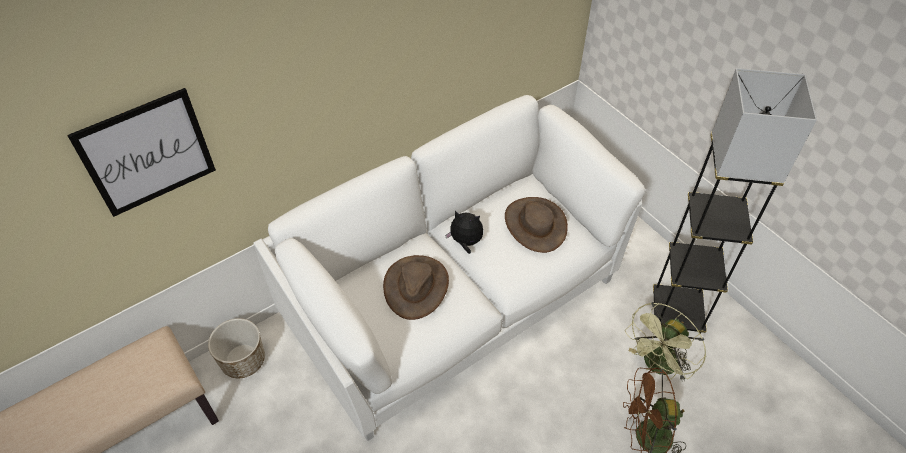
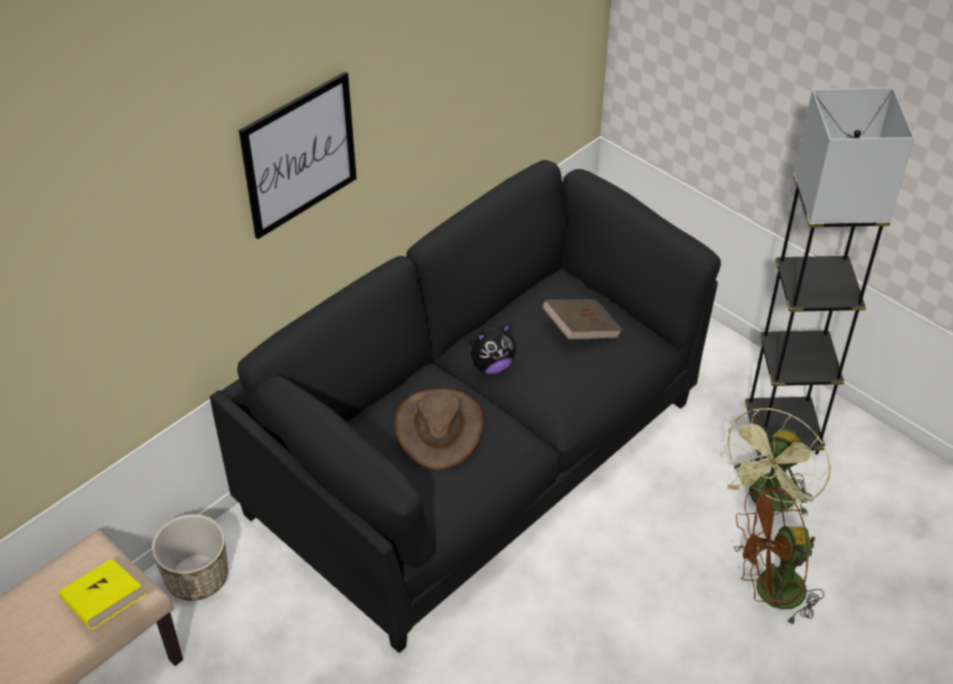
camera: 10 degrees left, 5 degrees down
picture [67,88,216,217] -> picture moved to [239,71,357,239]
white sofa [253,95,645,441] -> black sofa [210,160,721,653]
plush toy [445,211,483,254] -> plush toy turned 150 degrees clockwise [469,323,516,374]
brown hat [505,197,568,253] -> brown book [542,299,622,340]
none -> yellow book [59,558,146,629]

